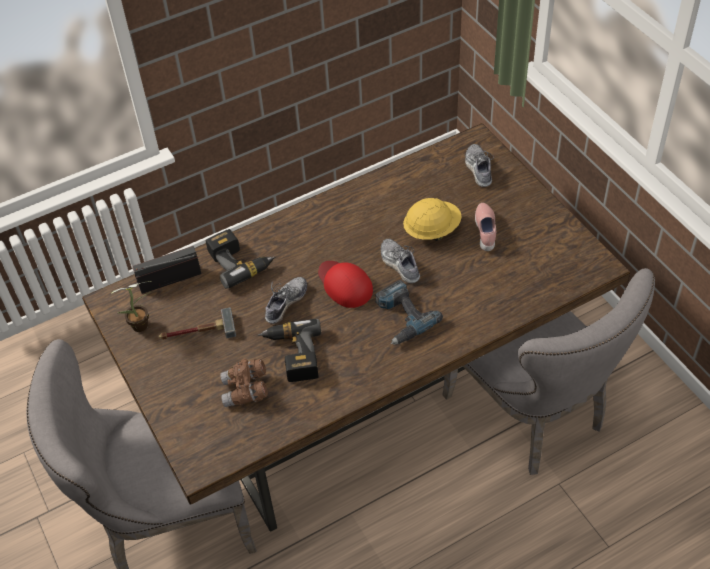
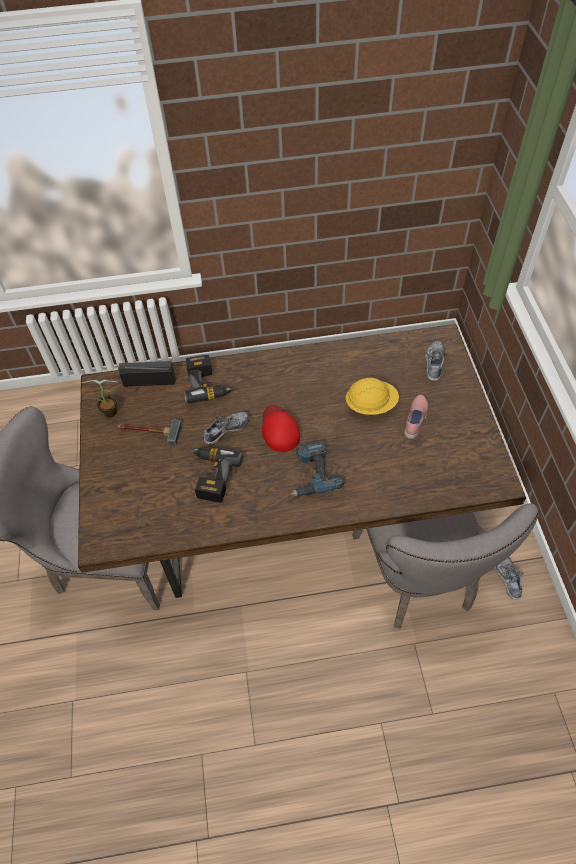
camera: 20 degrees right, 5 degrees up
brown binoculars [220,359,268,407] -> none
shoe [381,239,420,283] -> shoe moved to [496,557,523,600]

